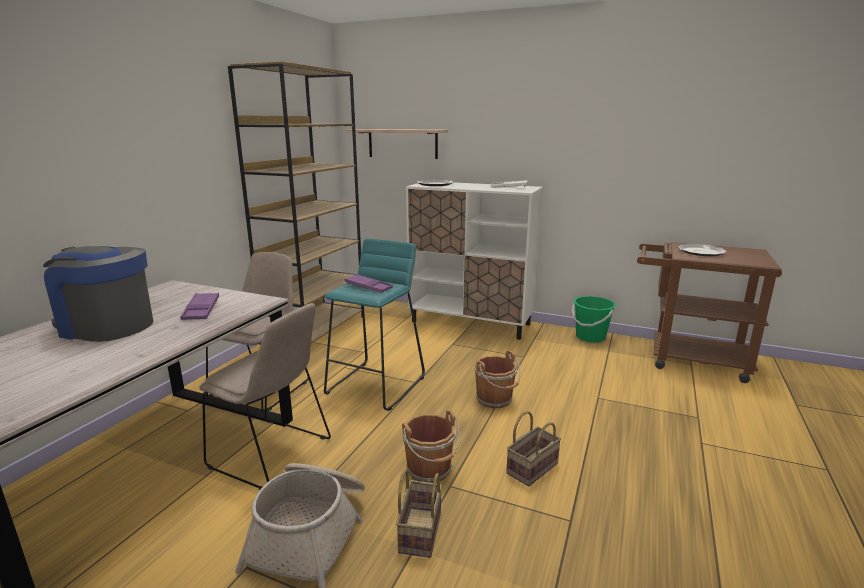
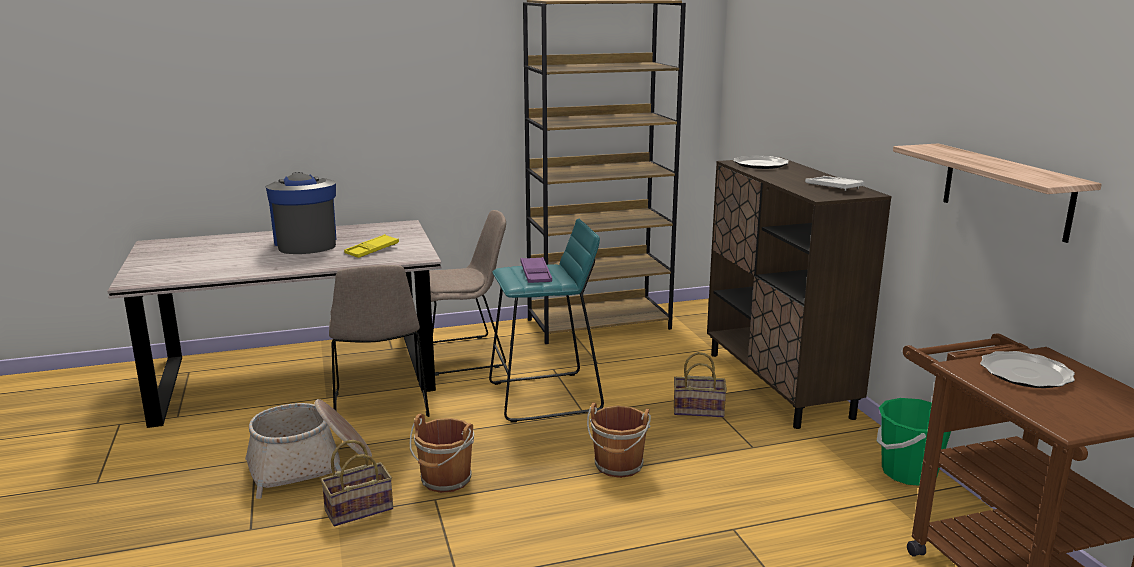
camera: 50 degrees right, 0 degrees up
purple tray [181,293,219,320] -> yellow tray [344,234,399,258]
shelf [347,129,448,159] -> shelf moved to [893,143,1102,243]
white cabinet [406,182,543,340] -> brown cabinet [707,157,891,429]
basket [506,411,561,487] -> basket moved to [674,352,727,417]

